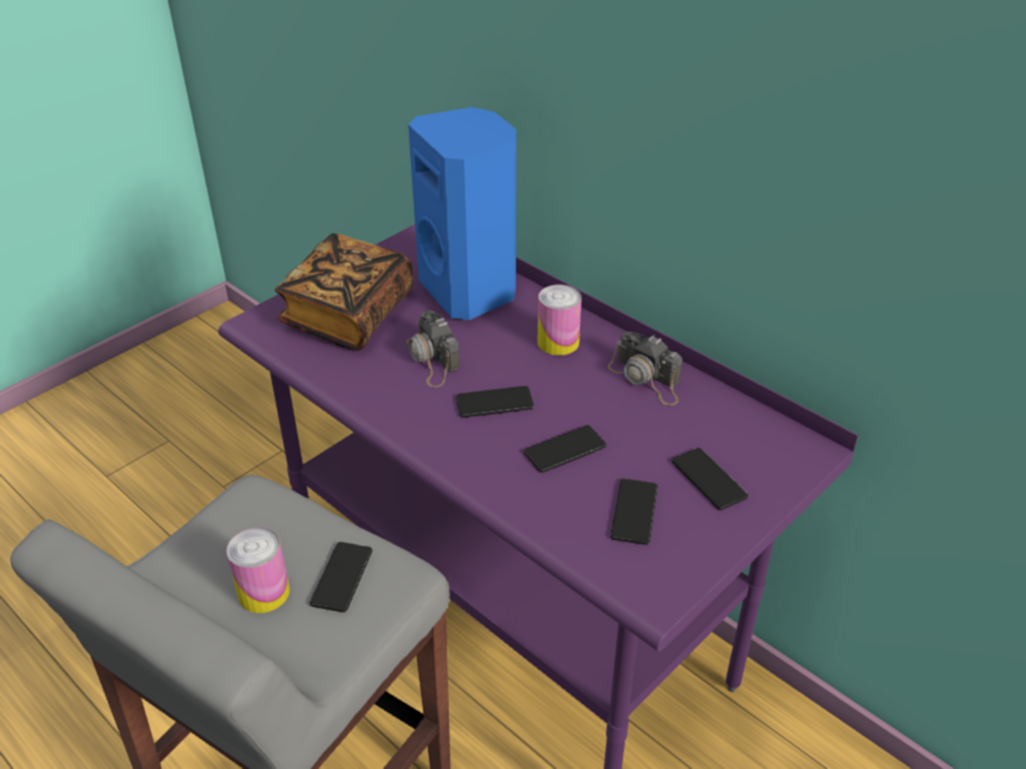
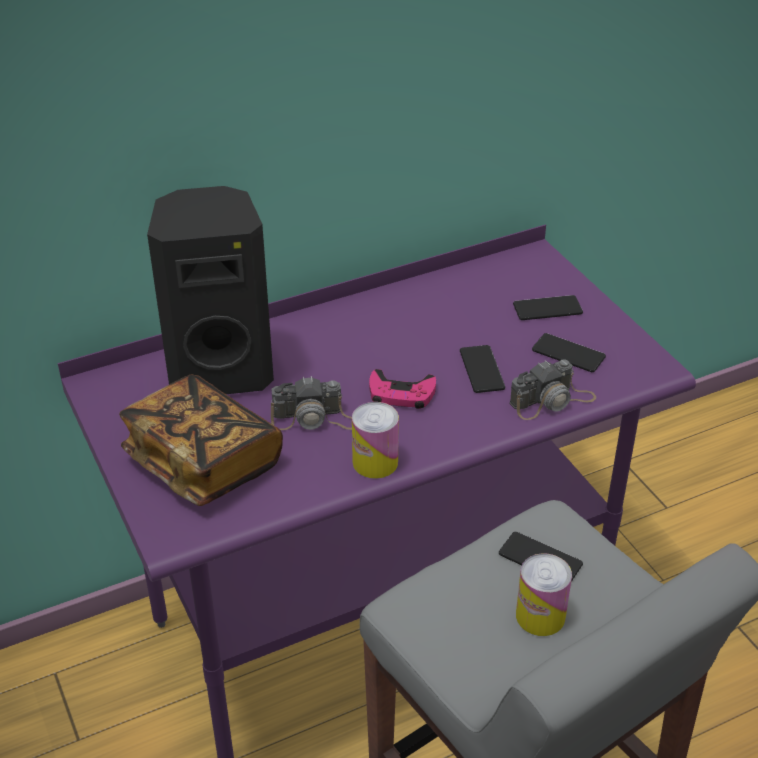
camera: 70 degrees left, 0 degrees up
blue speaker [408,107,516,320] -> black speaker [147,186,274,394]
phone [456,386,534,418] -> pink game controller [369,369,436,409]
can [538,285,582,355] -> can moved to [352,402,399,479]
camera [608,332,683,406] -> camera moved to [510,359,596,420]

